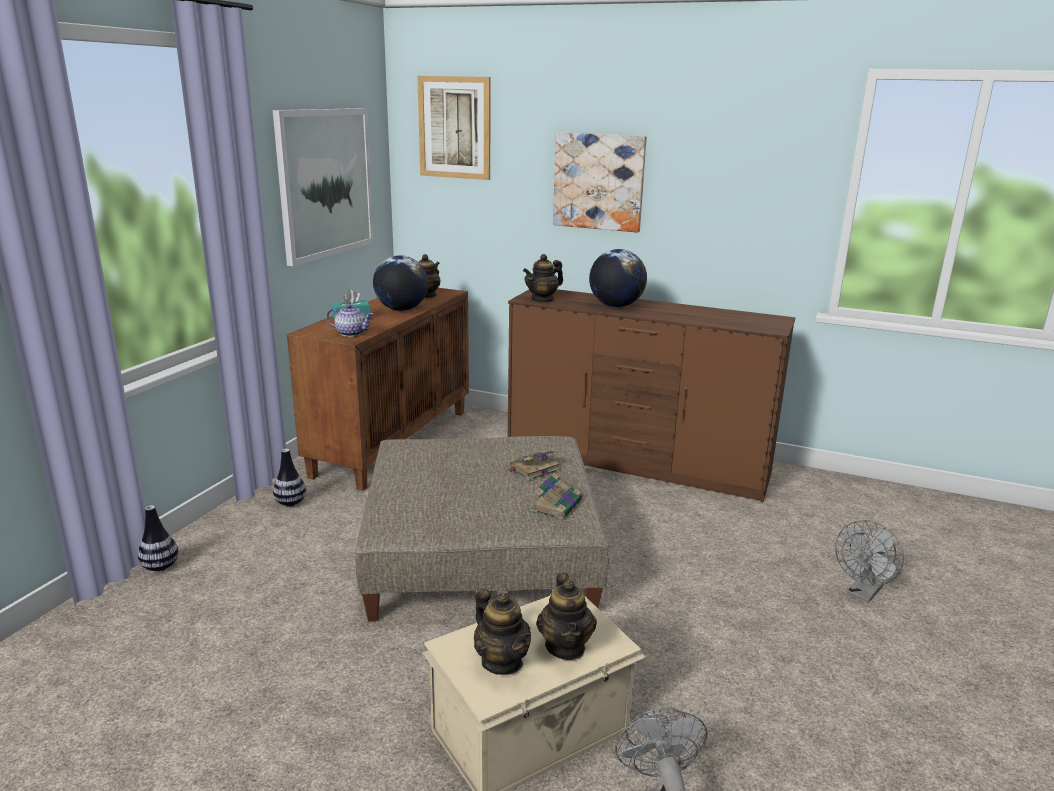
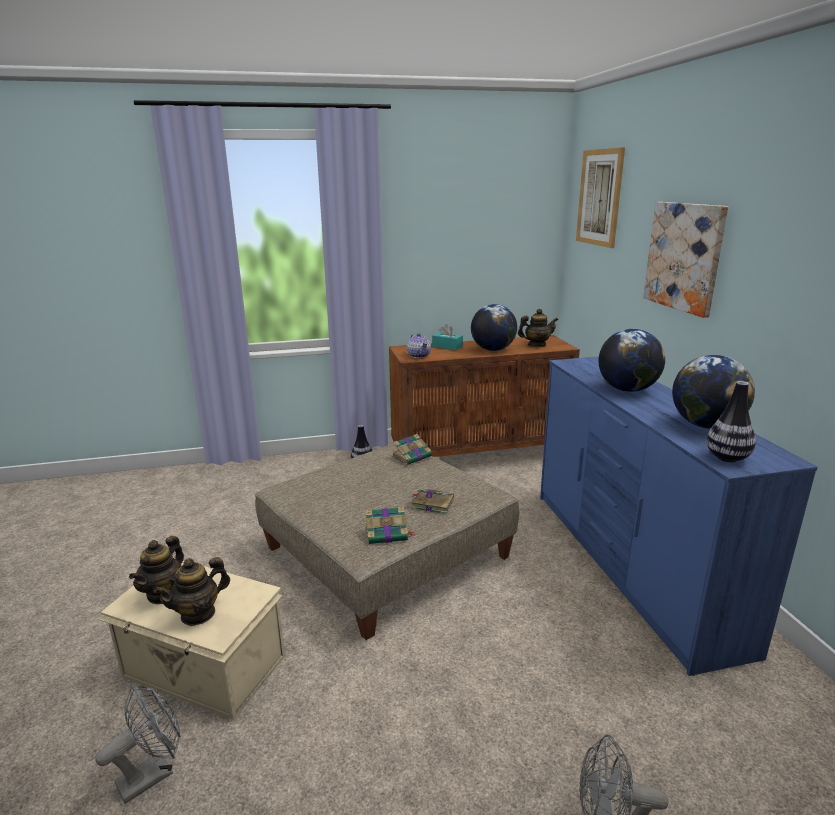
camera: 55 degrees right, 0 degrees up
vase [138,505,178,571] -> vase moved to [707,381,756,462]
picture [273,108,374,266] -> none
brown dresser [508,289,796,502] -> blue dresser [540,356,818,676]
teapot [523,254,563,303] -> none
none -> book [392,434,432,465]
none -> globe [672,355,755,429]

